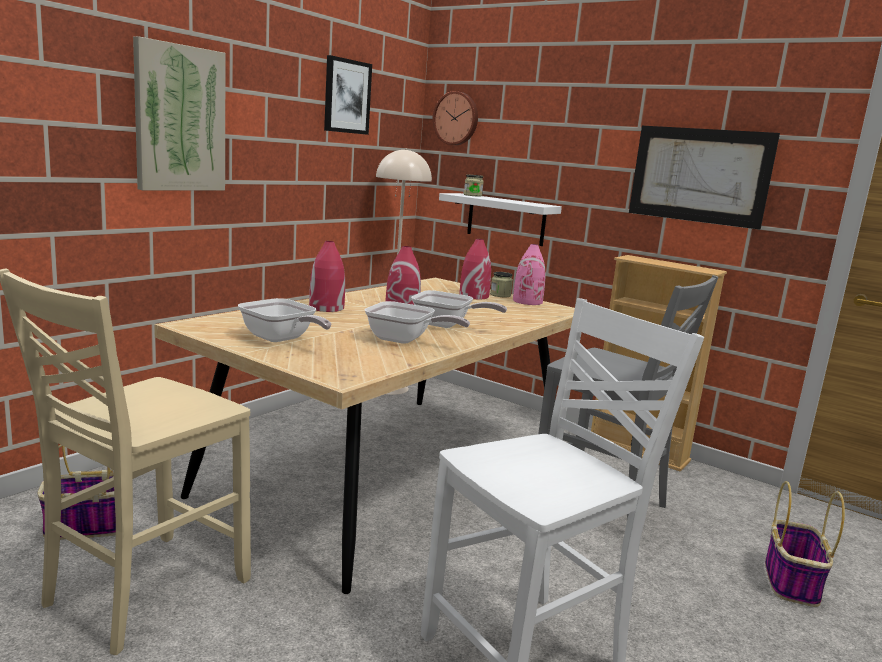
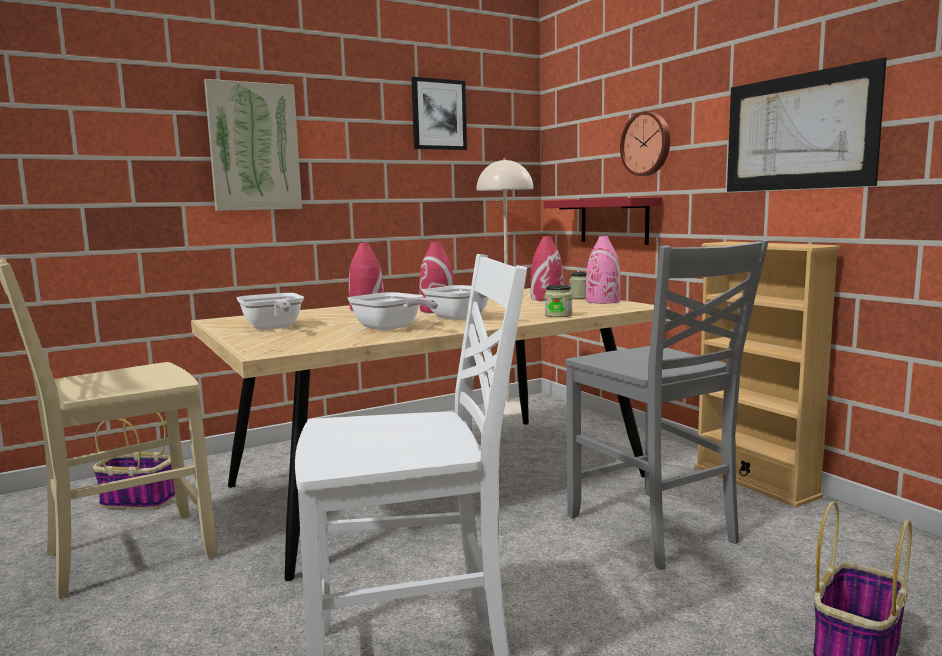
camera: 25 degrees right, 5 degrees down
wall clock [432,91,478,145] -> wall clock moved to [620,112,670,176]
white shelf [439,193,562,246] -> red shelf [544,197,662,245]
jar [464,175,484,197] -> jar moved to [545,285,573,317]

